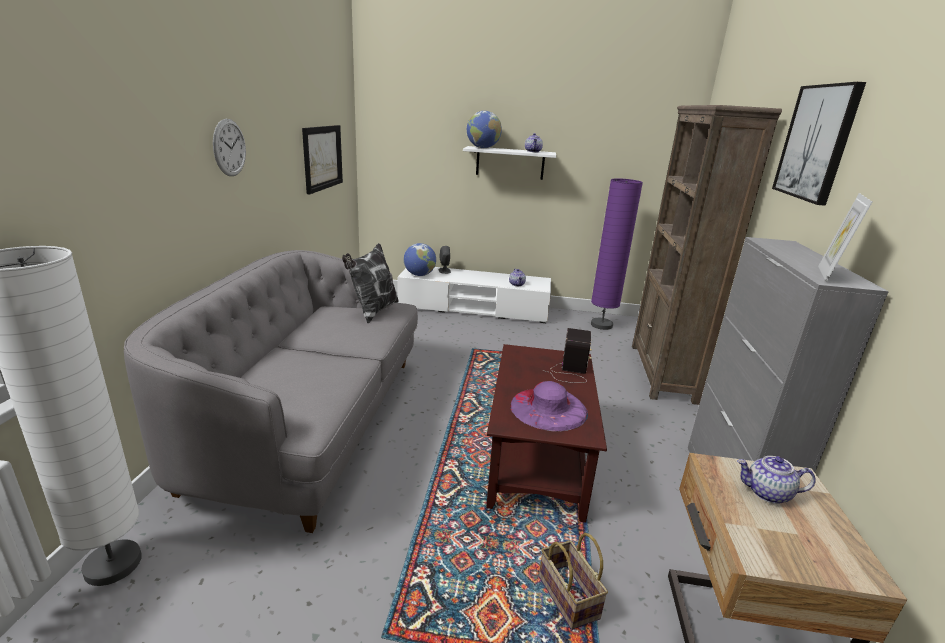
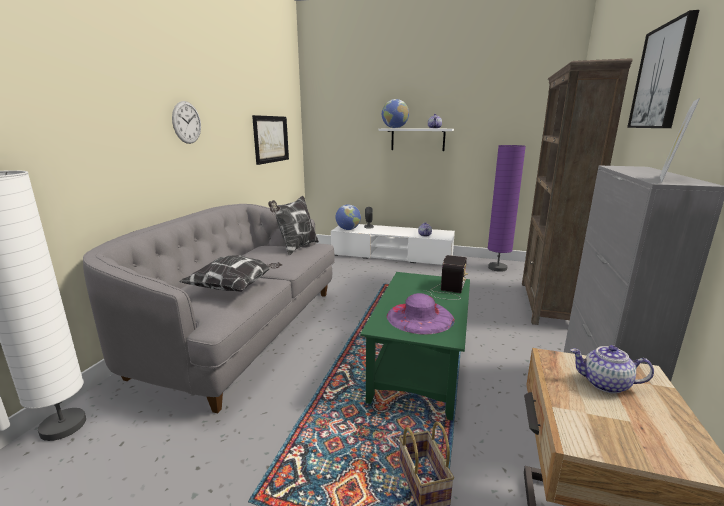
camera: 10 degrees right, 5 degrees down
brown coffee table [486,344,607,523] -> green coffee table [360,272,470,420]
none -> pillow [179,255,282,291]

